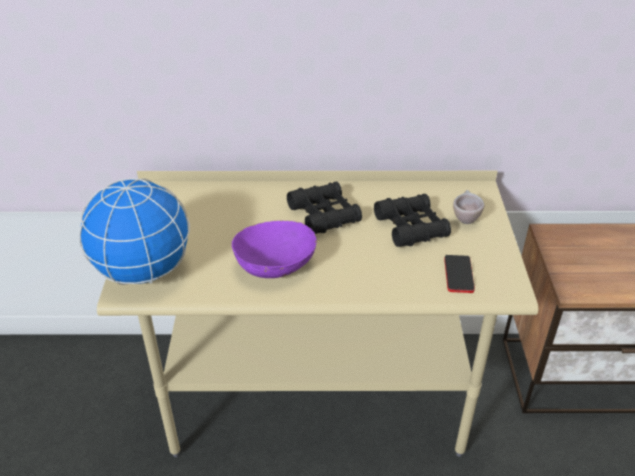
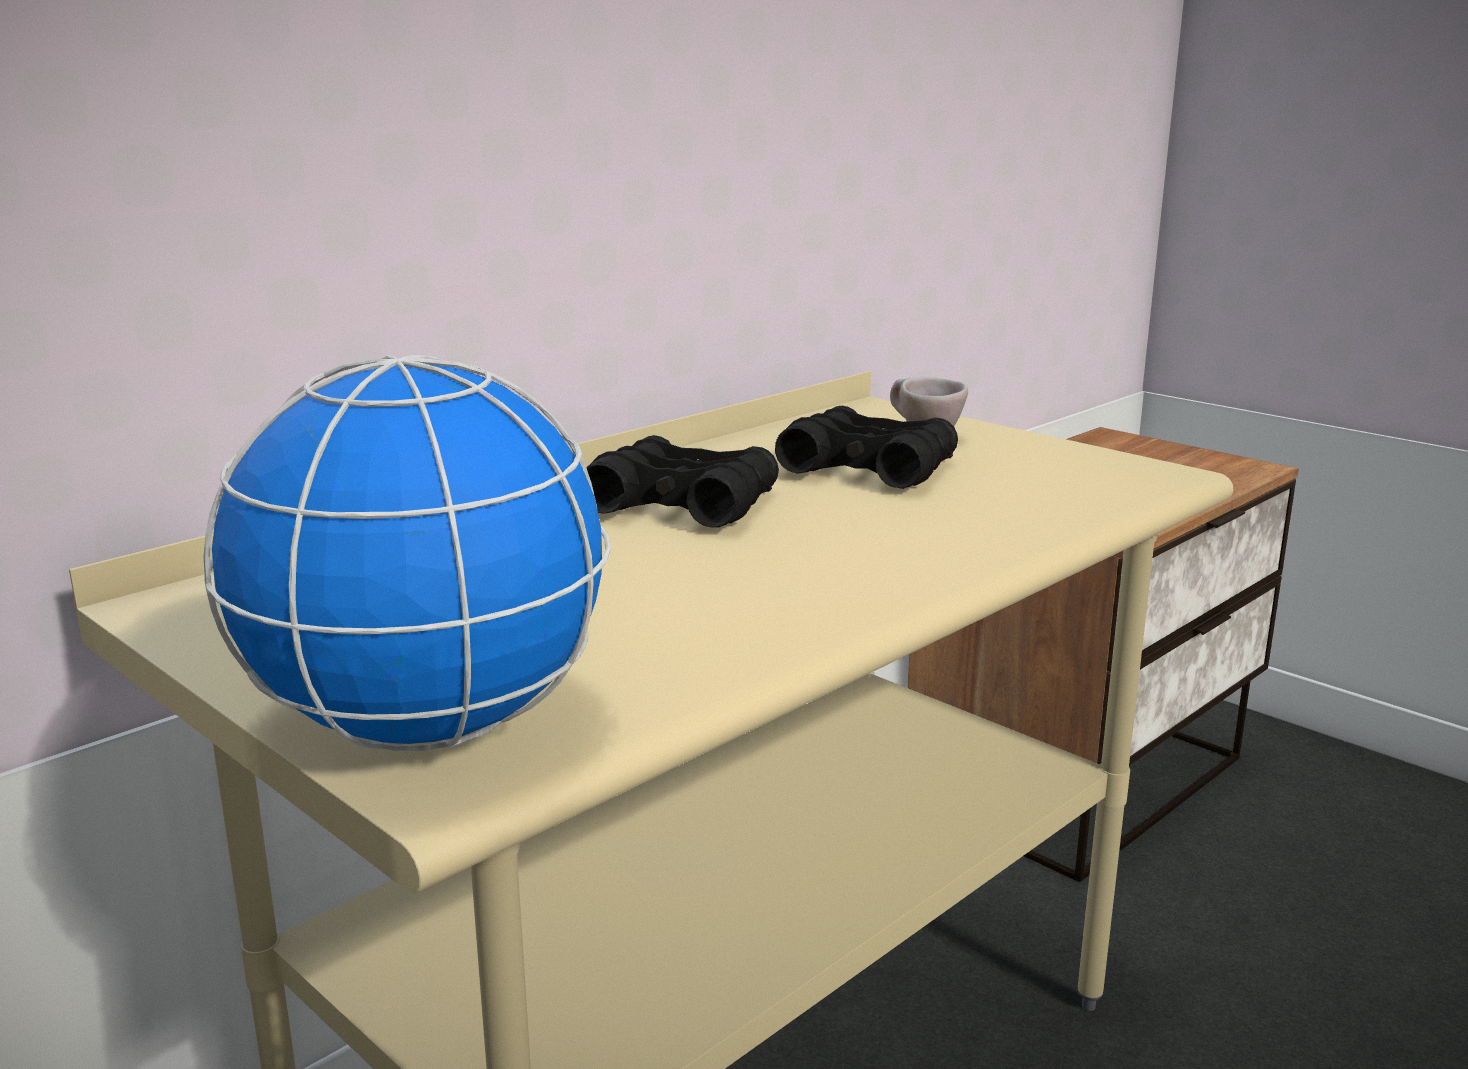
camera: 45 degrees left, 20 degrees down
purple bowl [232,220,317,278] -> none
phone [444,255,475,293] -> none

